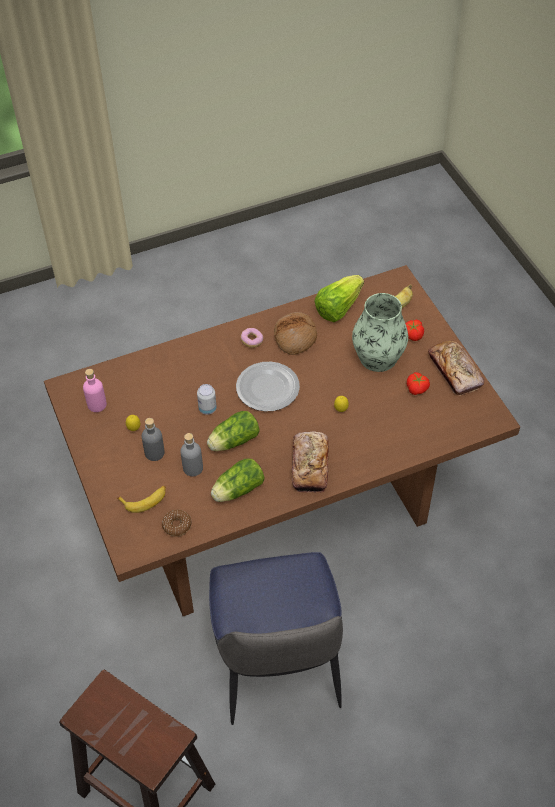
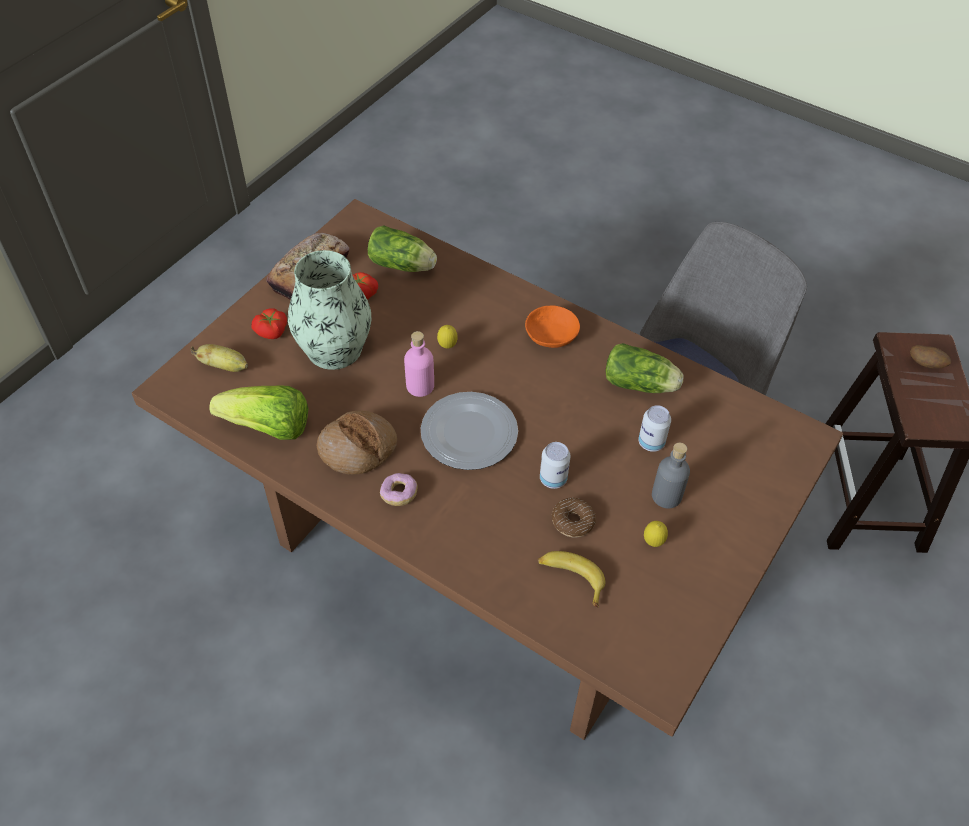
camera: 125 degrees left, 0 degrees up
pink bottle [83,369,107,412] -> pink bottle moved to [404,331,434,397]
banana [117,486,166,513] -> banana moved to [538,551,605,608]
donut [162,510,192,536] -> donut moved to [552,498,596,538]
grey bottle [180,433,203,476] -> can [638,405,671,452]
lettuce [207,411,259,451] -> lettuce moved to [368,226,437,272]
bread [292,431,329,493] -> orange bowl [525,305,580,348]
none -> potato [910,345,951,368]

